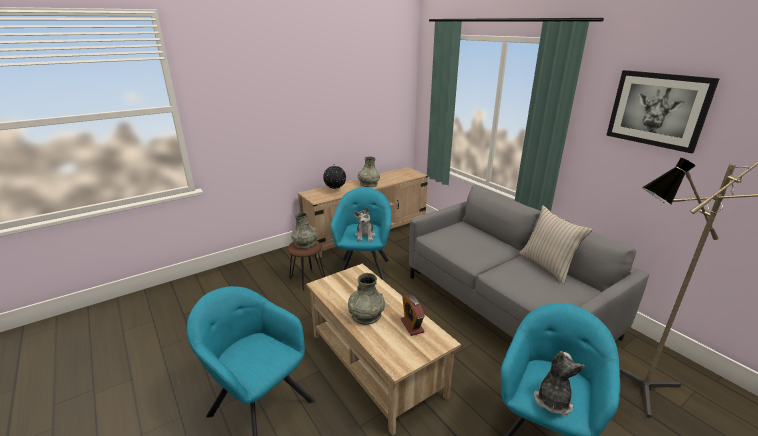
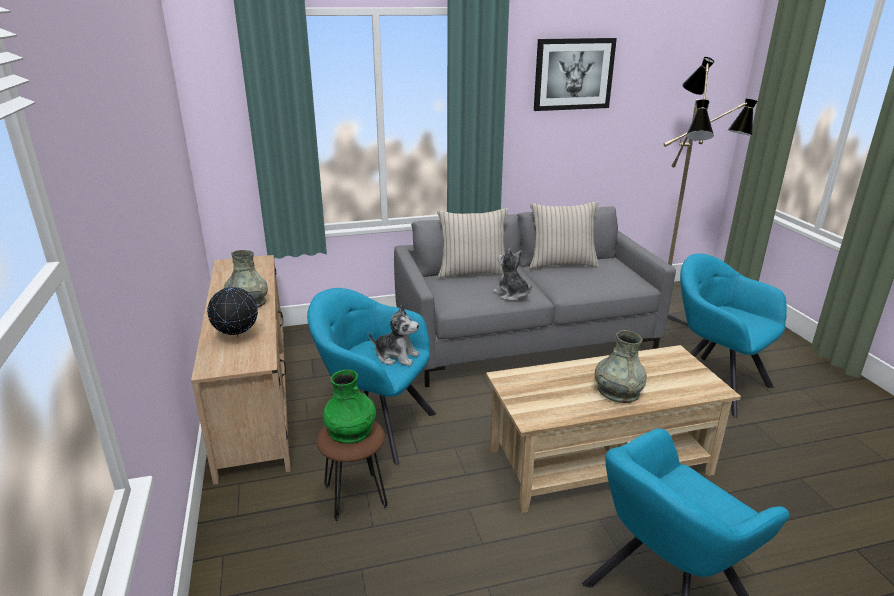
camera: 70 degrees left, 0 degrees up
grey vase [291,212,318,249] -> green vase [323,370,376,444]
alarm clock [401,295,425,336] -> none
plush toy [534,351,585,415] -> plush toy moved to [493,249,532,301]
none -> beige pillow [437,208,508,278]

